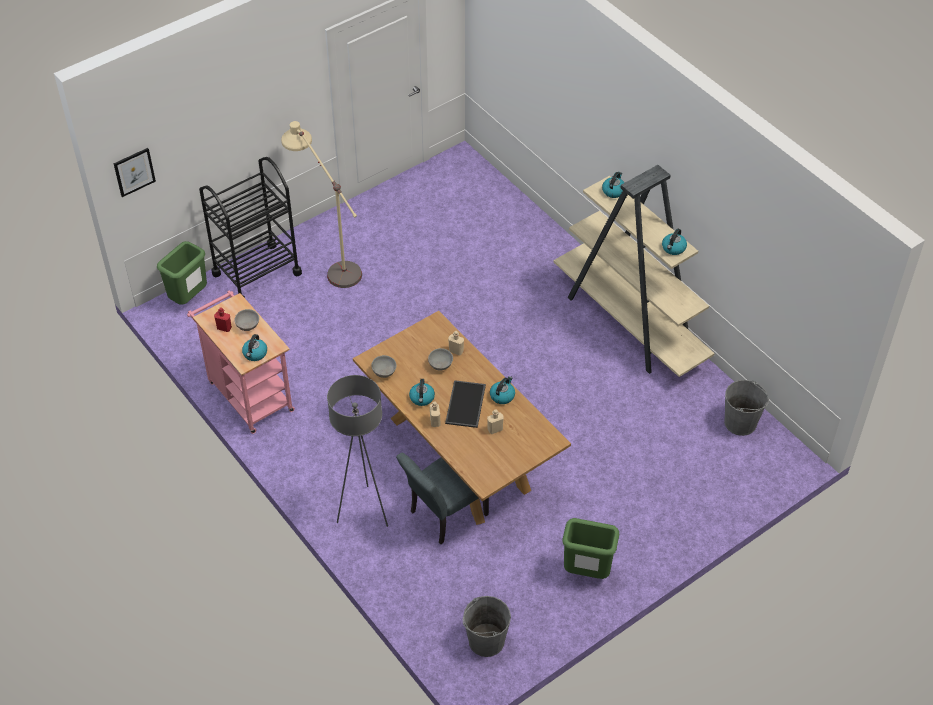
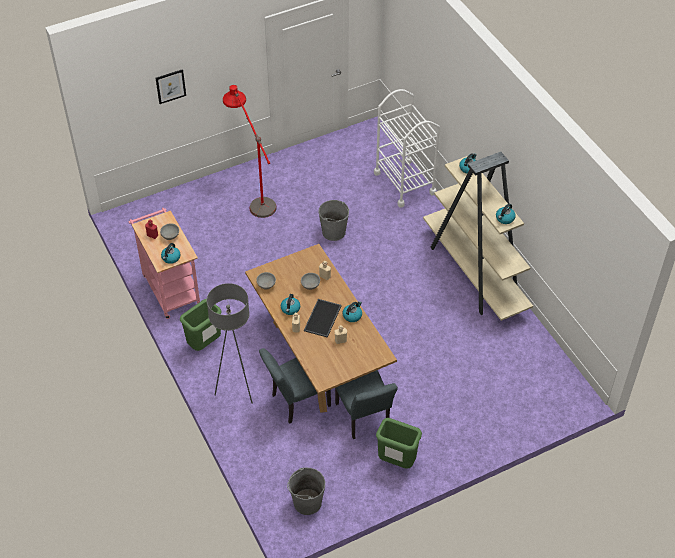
camera: 10 degrees right, 0 degrees up
picture [113,148,156,197] -> picture moved to [156,69,186,104]
green trash can [157,241,207,304] -> green trash can moved to [180,299,221,351]
black cart [199,157,302,298] -> none
beige floor lamp [281,121,362,288] -> red floor lamp [223,85,277,218]
grey bucket [724,380,769,436] -> grey bucket moved to [319,200,349,241]
none -> grey chair [335,370,398,439]
none -> white cart [374,89,440,208]

